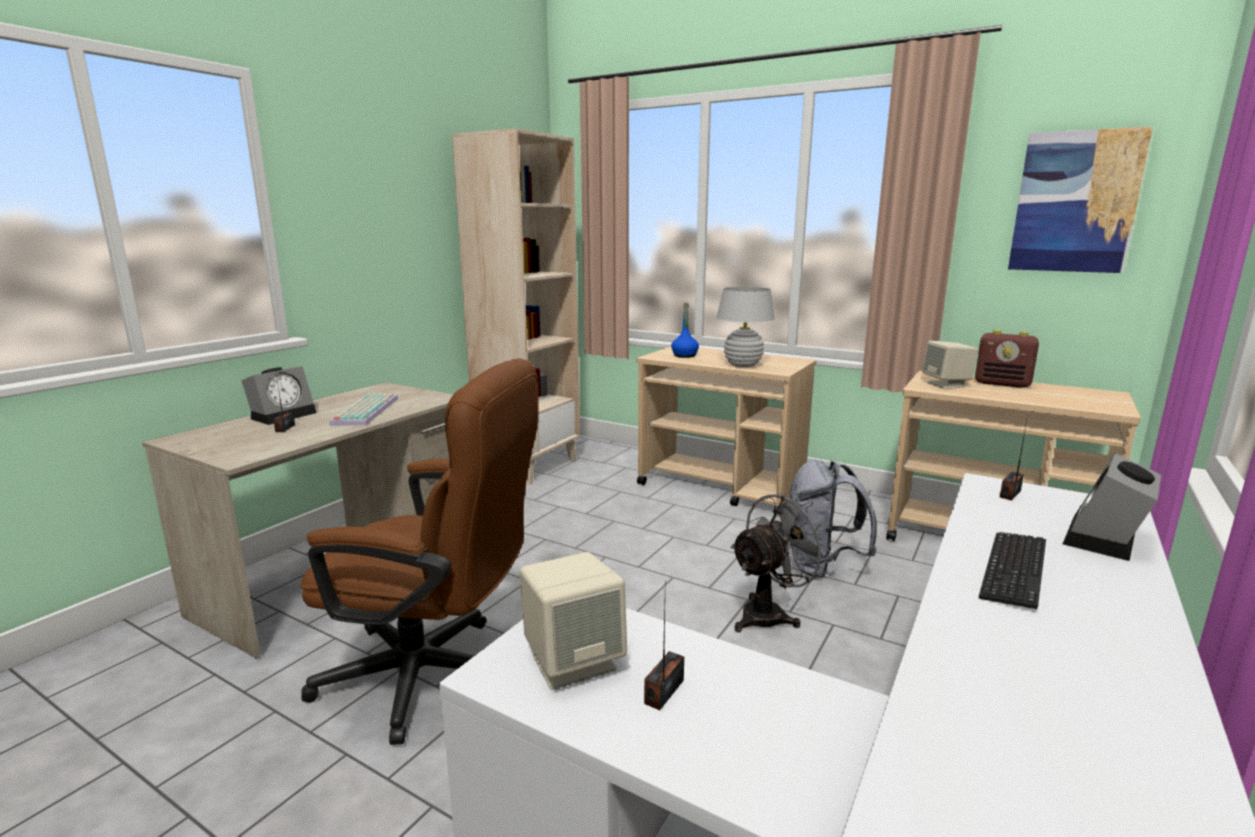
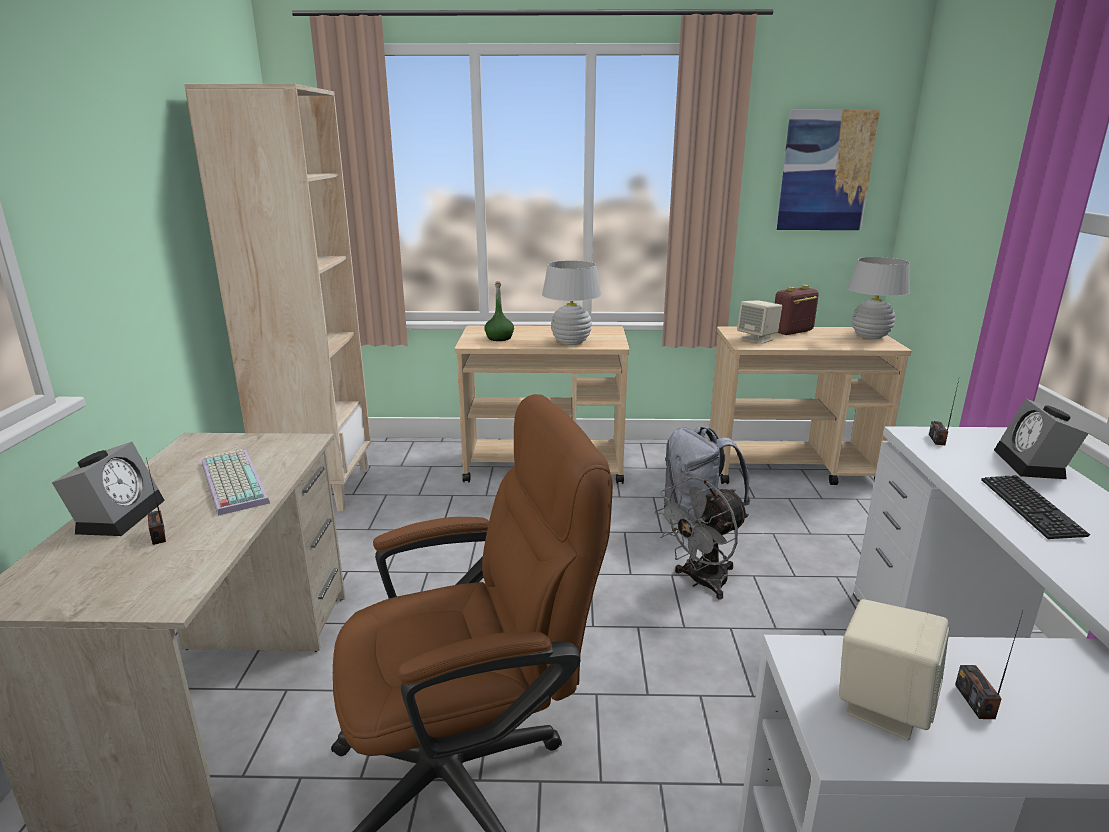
camera: 30 degrees left, 5 degrees up
blue bottle [671,302,699,358] -> green bottle [484,281,514,341]
grey fan [730,491,833,632] -> grey fan turned 150 degrees counterclockwise [655,477,749,600]
radio [975,330,1039,388] -> radio turned 150 degrees clockwise [775,285,819,335]
none -> white table lamp [847,257,910,339]

